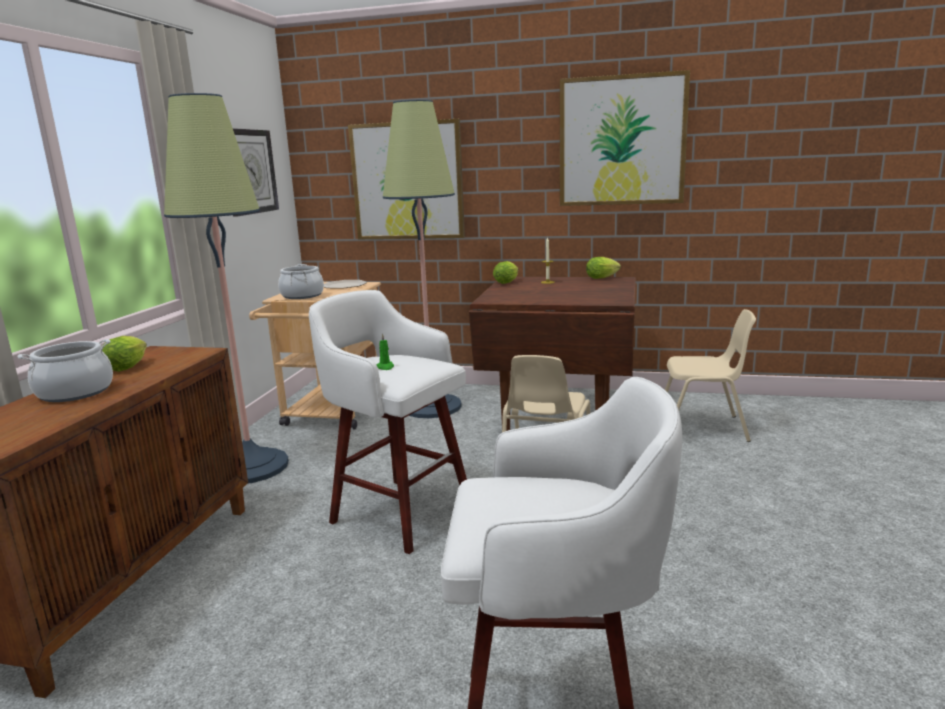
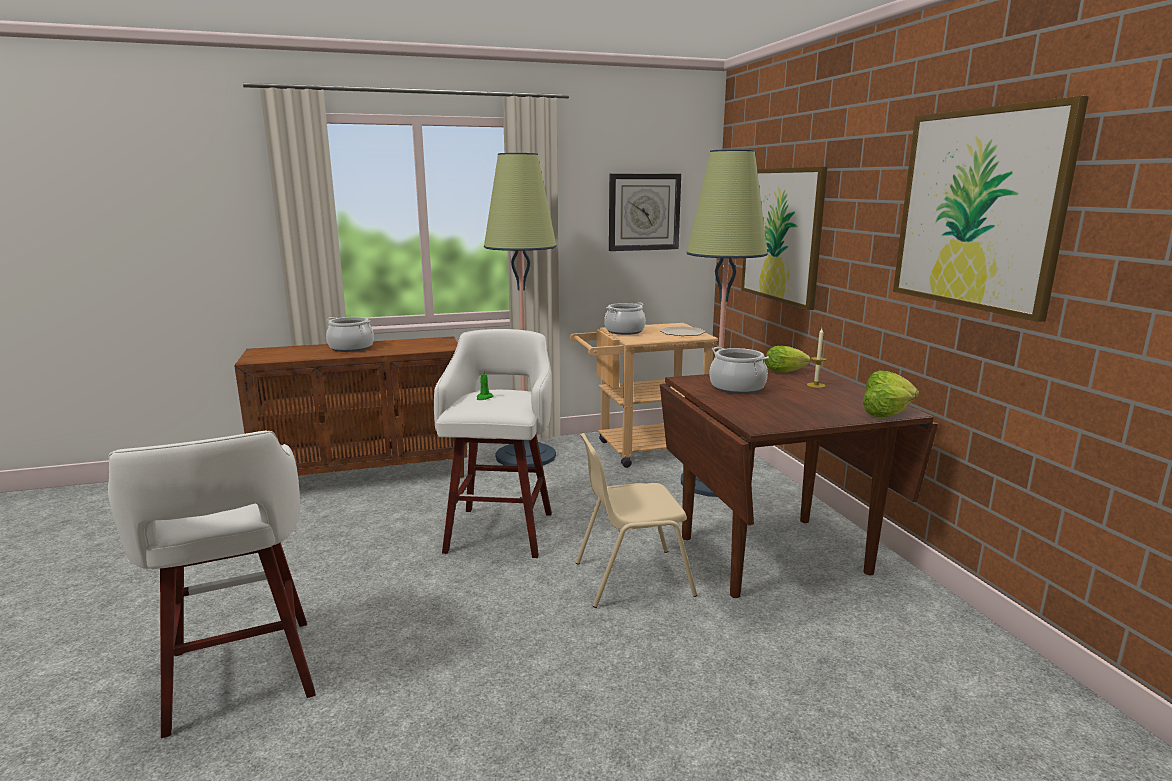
camera: 60 degrees right, 0 degrees up
lettuce [101,336,147,372] -> lettuce moved to [863,384,913,417]
beige chair [665,309,756,442] -> none
none -> cooking pot [709,347,769,394]

